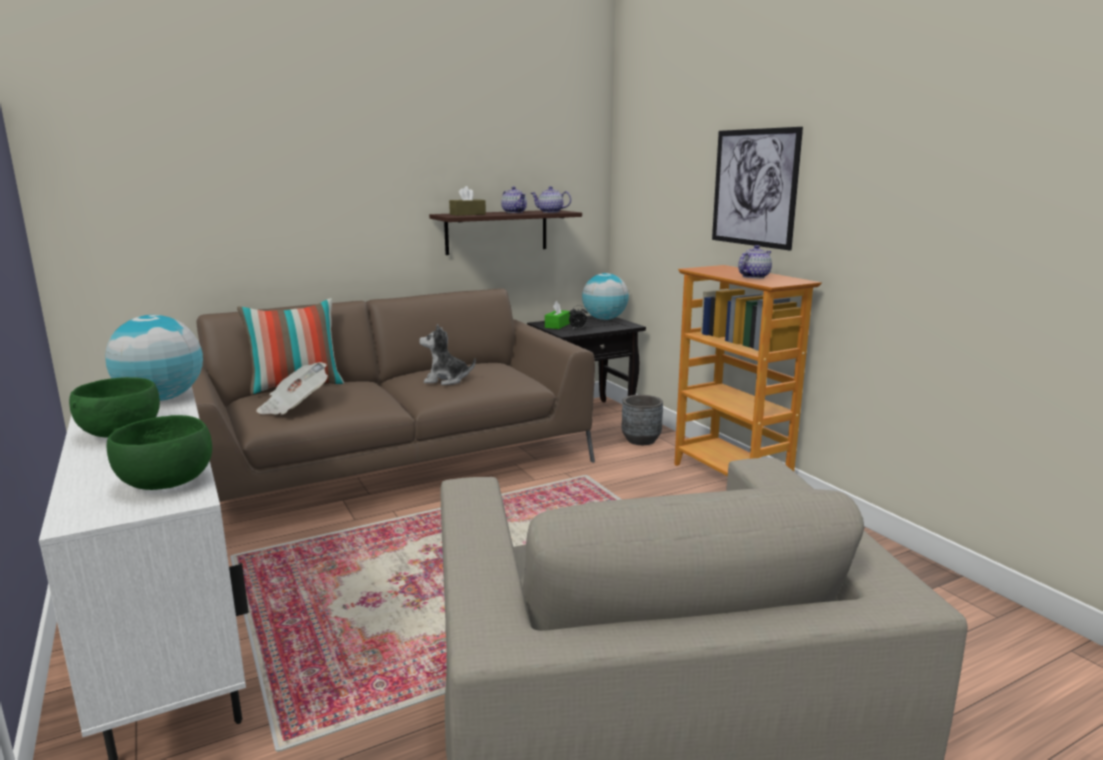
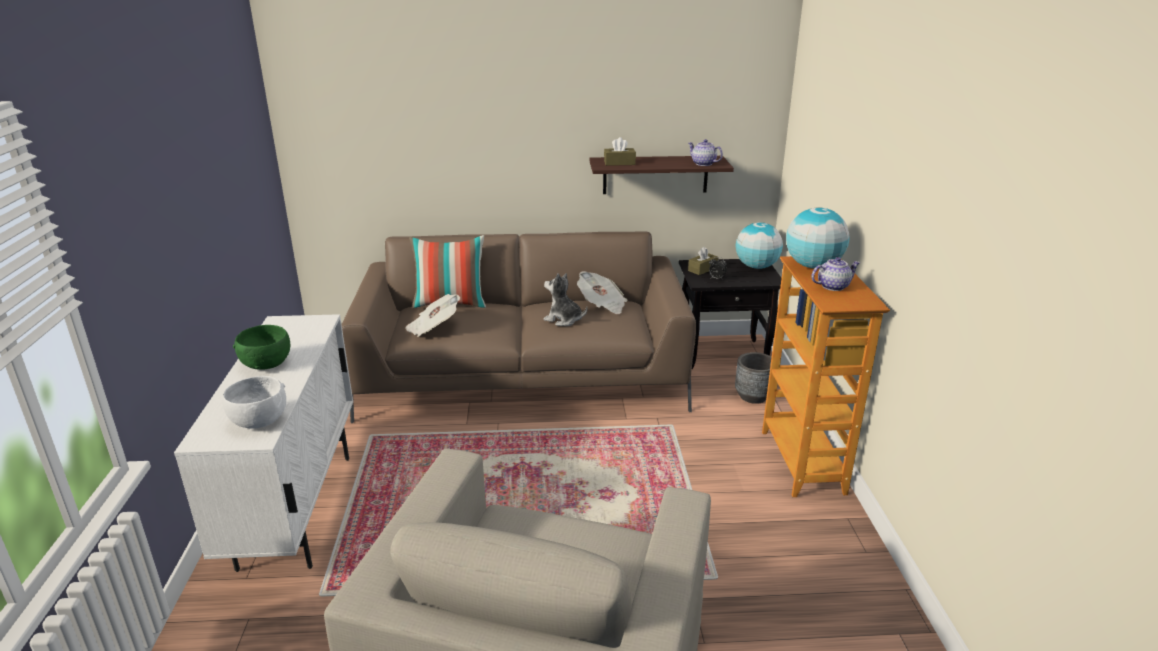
camera: 25 degrees right, 10 degrees up
globe [105,315,203,401] -> globe moved to [786,208,850,269]
green bowl [107,415,212,490] -> white bowl [222,376,286,428]
teapot [501,186,527,213] -> none
green tissue box [545,301,570,329] -> brown tissue box [688,247,718,275]
picture [712,127,803,251] -> none
none -> newspaper [577,271,627,314]

